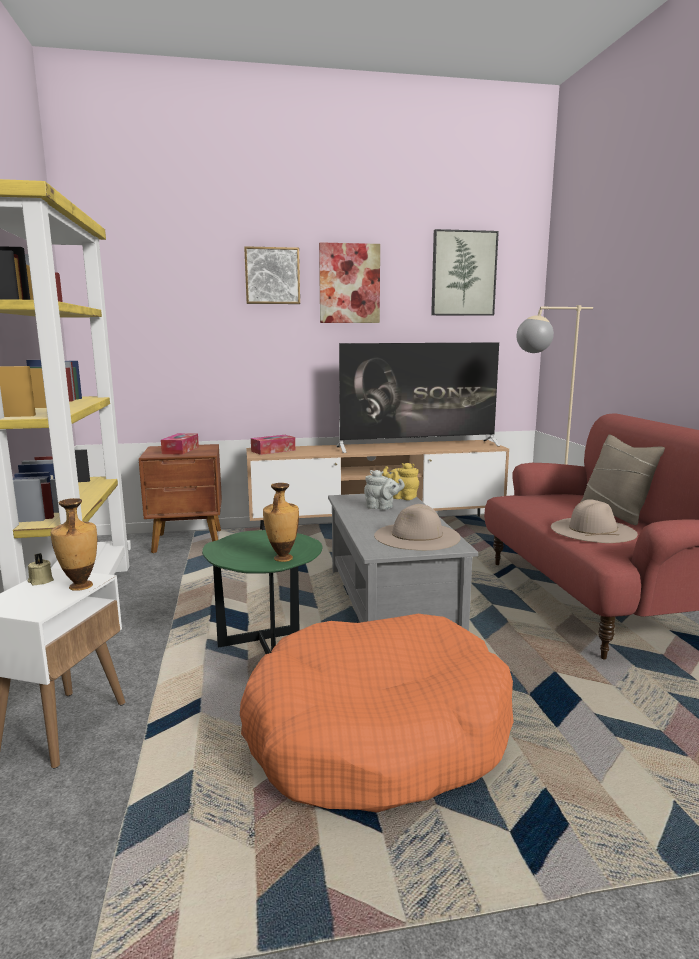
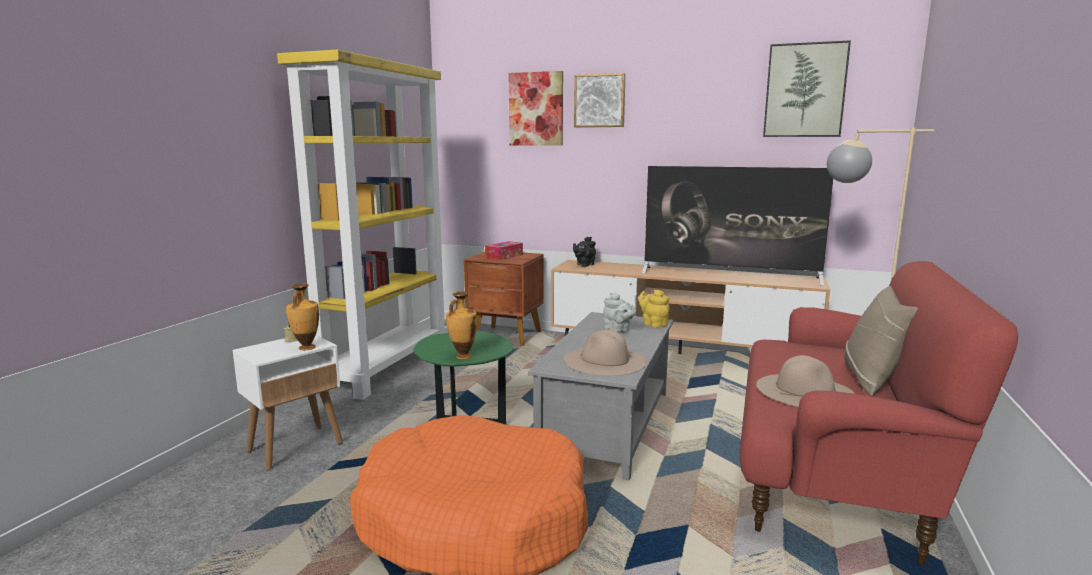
camera: 30 degrees right, 0 degrees up
tissue box [251,435,295,455] -> black teapot [573,237,596,266]
picture [319,242,380,323] -> picture moved to [509,71,563,146]

